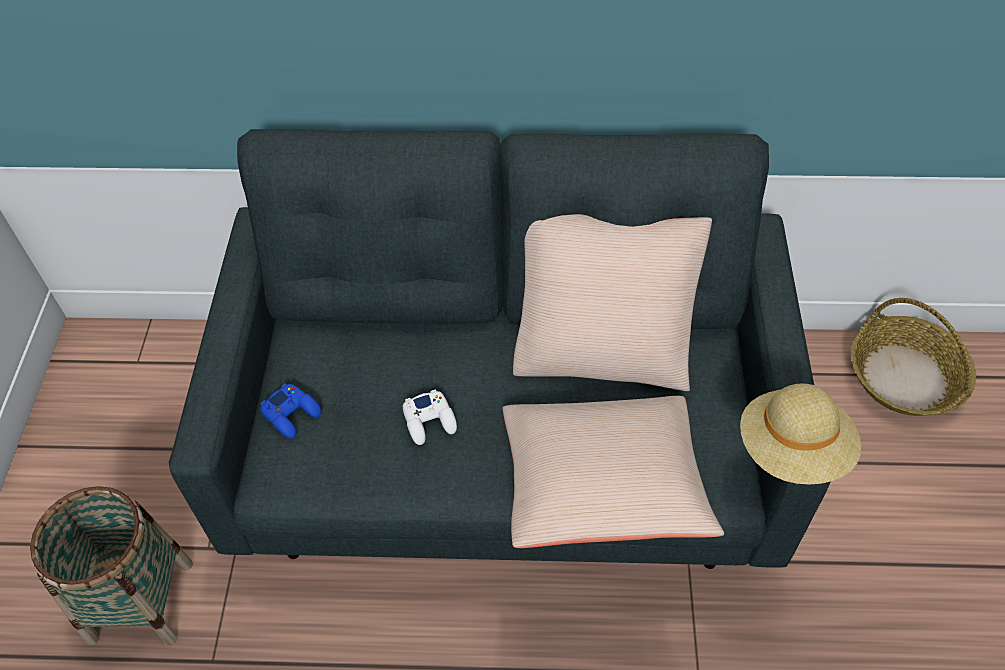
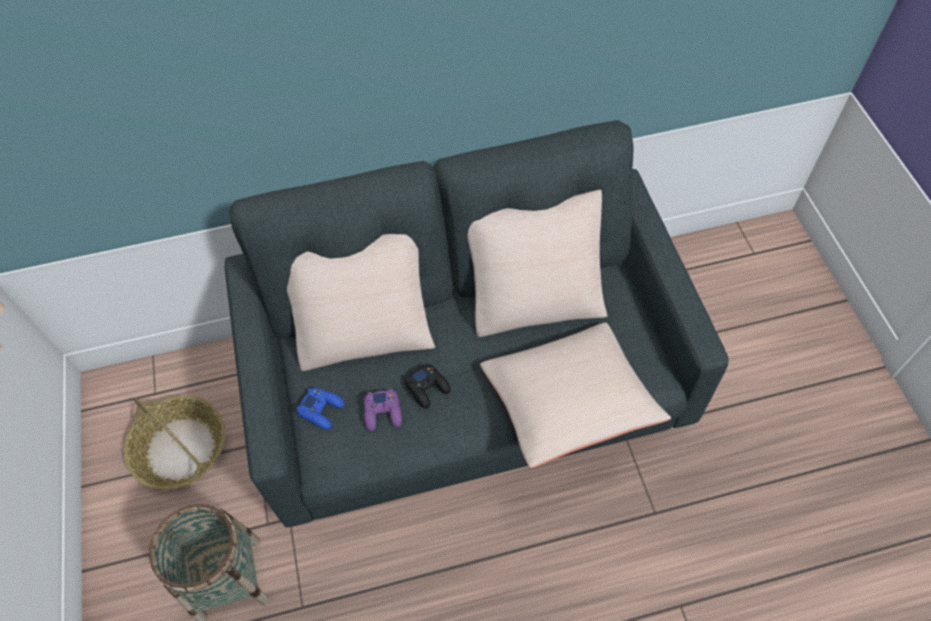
camera: 15 degrees left, 5 degrees up
white game controller [403,389,457,445] -> black game controller [405,363,451,408]
beige hat [740,383,861,485] -> none
basket [851,298,976,416] -> basket moved to [124,396,225,490]
none -> beige pillow [287,234,435,371]
none -> purple game controller [364,389,402,431]

